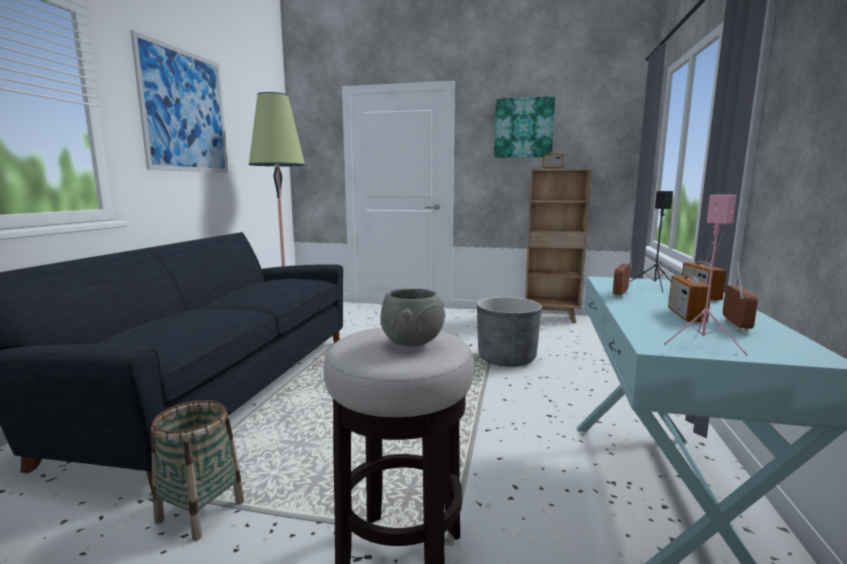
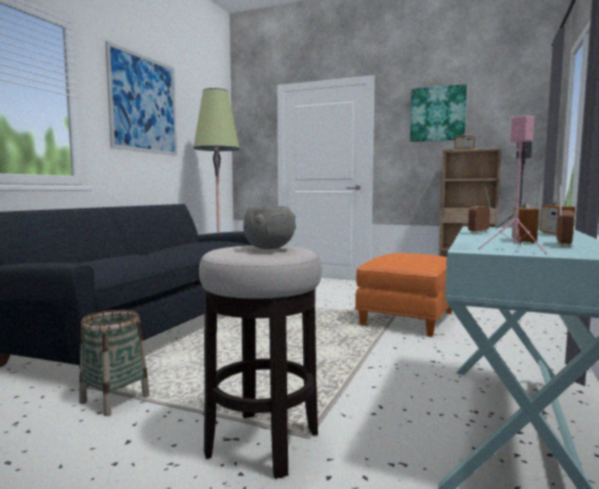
camera: 10 degrees right, 5 degrees down
grey planter [477,297,542,367] -> orange ottoman [355,253,452,337]

